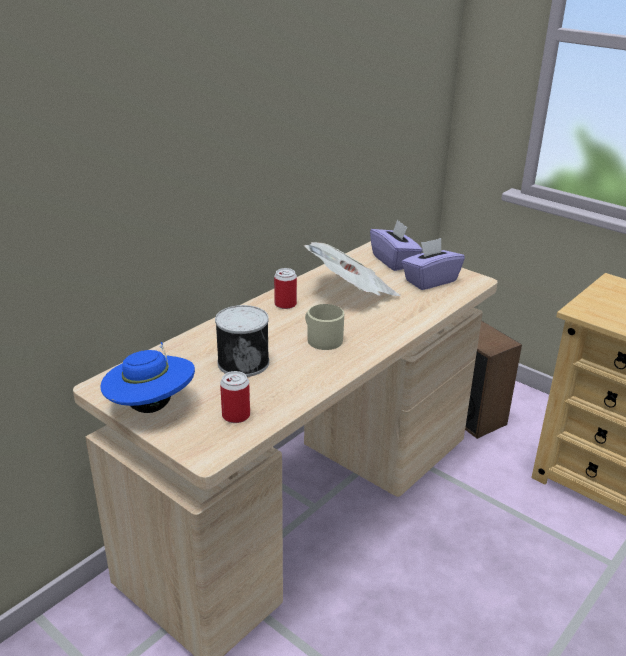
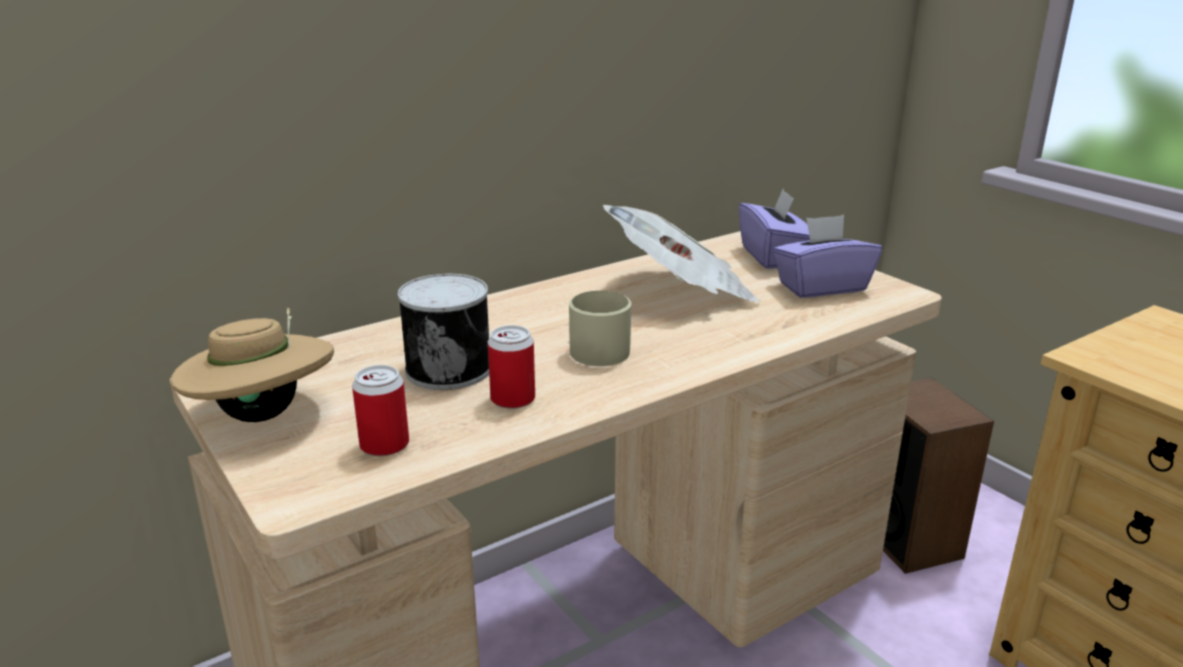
camera: 15 degrees right, 5 degrees down
blue hat [100,342,195,413] -> beige hat [171,308,334,422]
can [274,268,297,309] -> can moved to [488,325,535,409]

